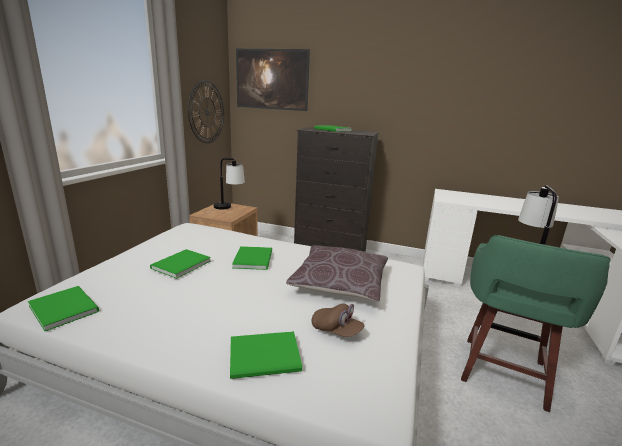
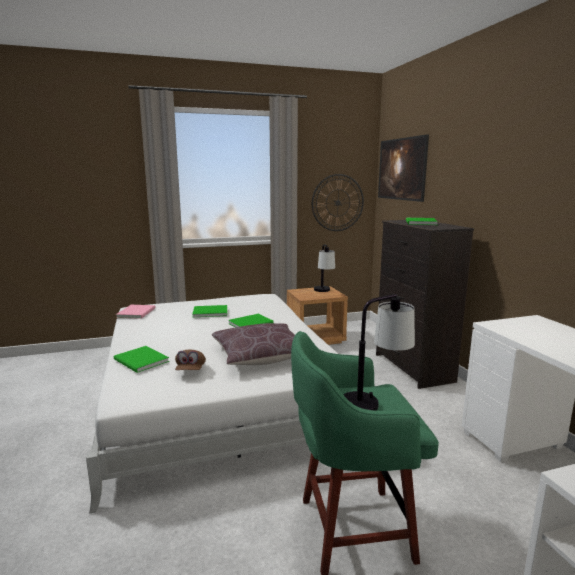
camera: 55 degrees right, 5 degrees down
green book [28,286,99,331] -> pink book [116,305,156,319]

